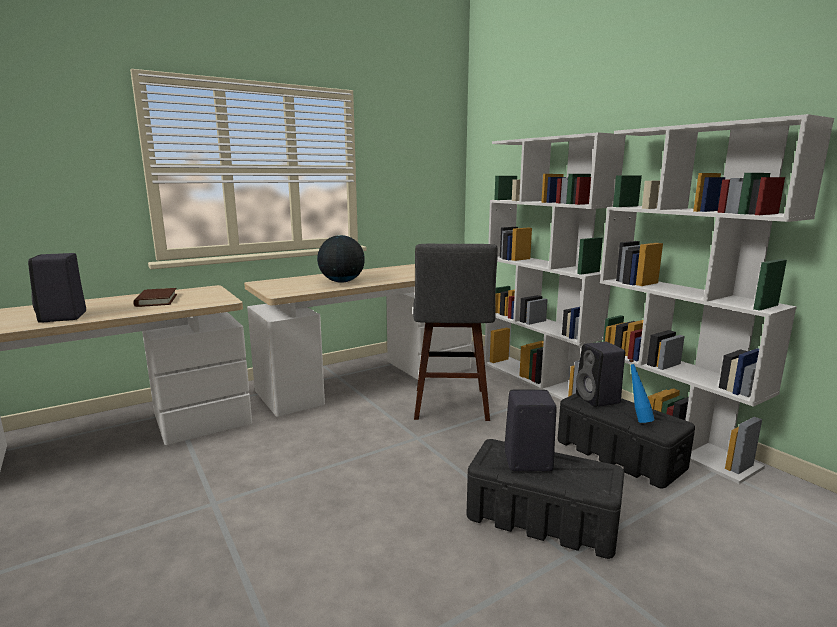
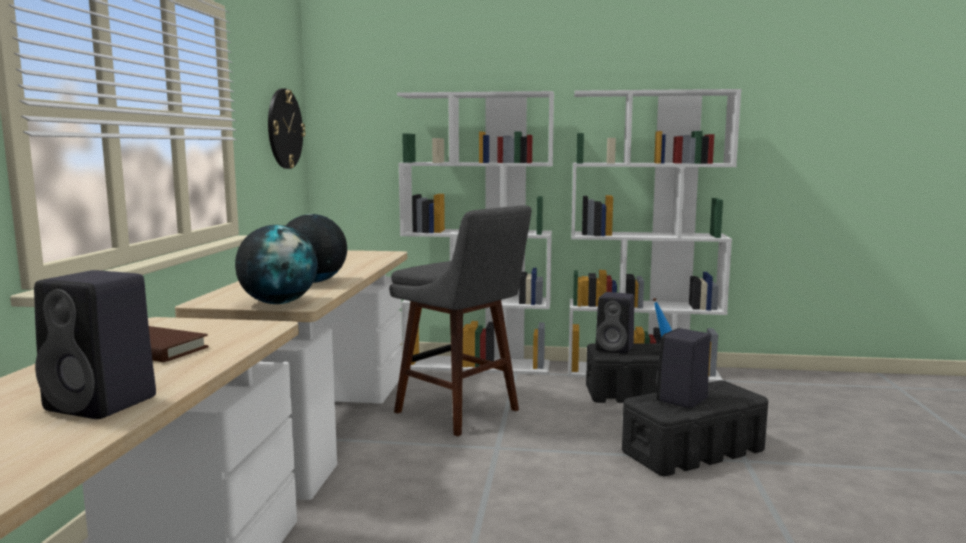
camera: 50 degrees left, 5 degrees down
none -> globe [235,225,318,304]
none -> wall clock [268,89,305,169]

